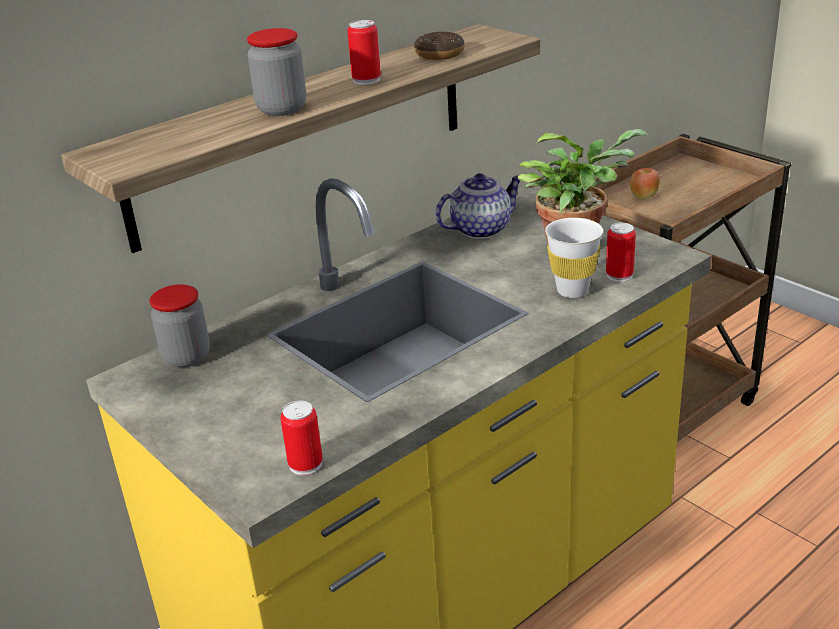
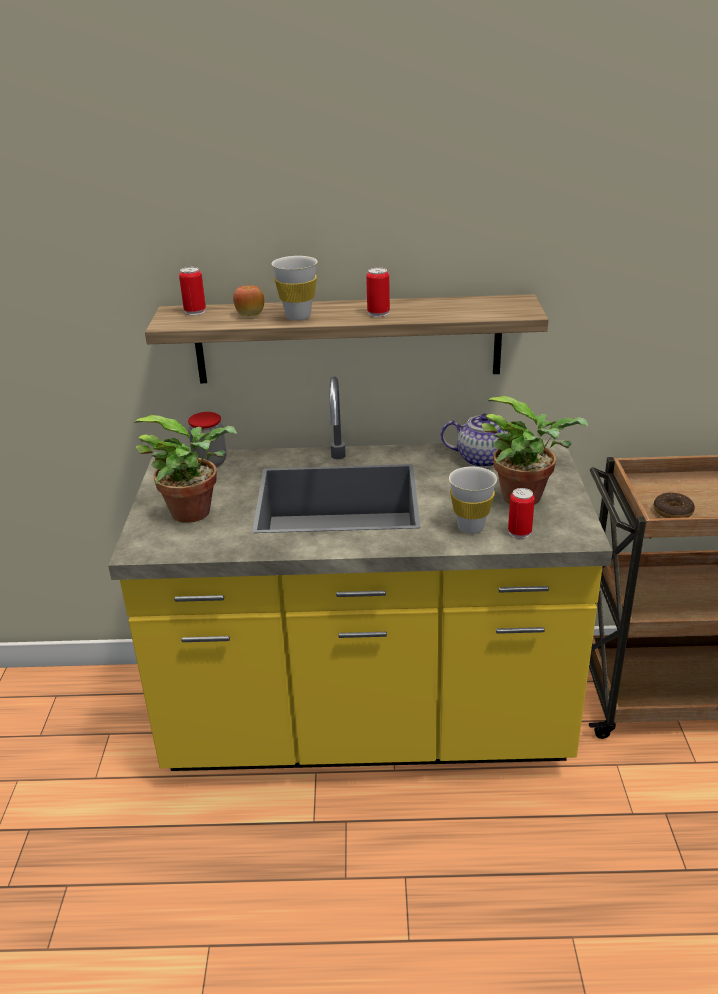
camera: 40 degrees right, 0 degrees up
jar [247,28,306,116] -> white cup [272,256,318,320]
can [280,401,323,475] -> can moved to [179,267,206,315]
donut [414,31,465,60] -> donut moved to [654,493,695,518]
apple [630,168,660,199] -> apple moved to [233,285,264,316]
none -> potted plant [133,415,237,523]

